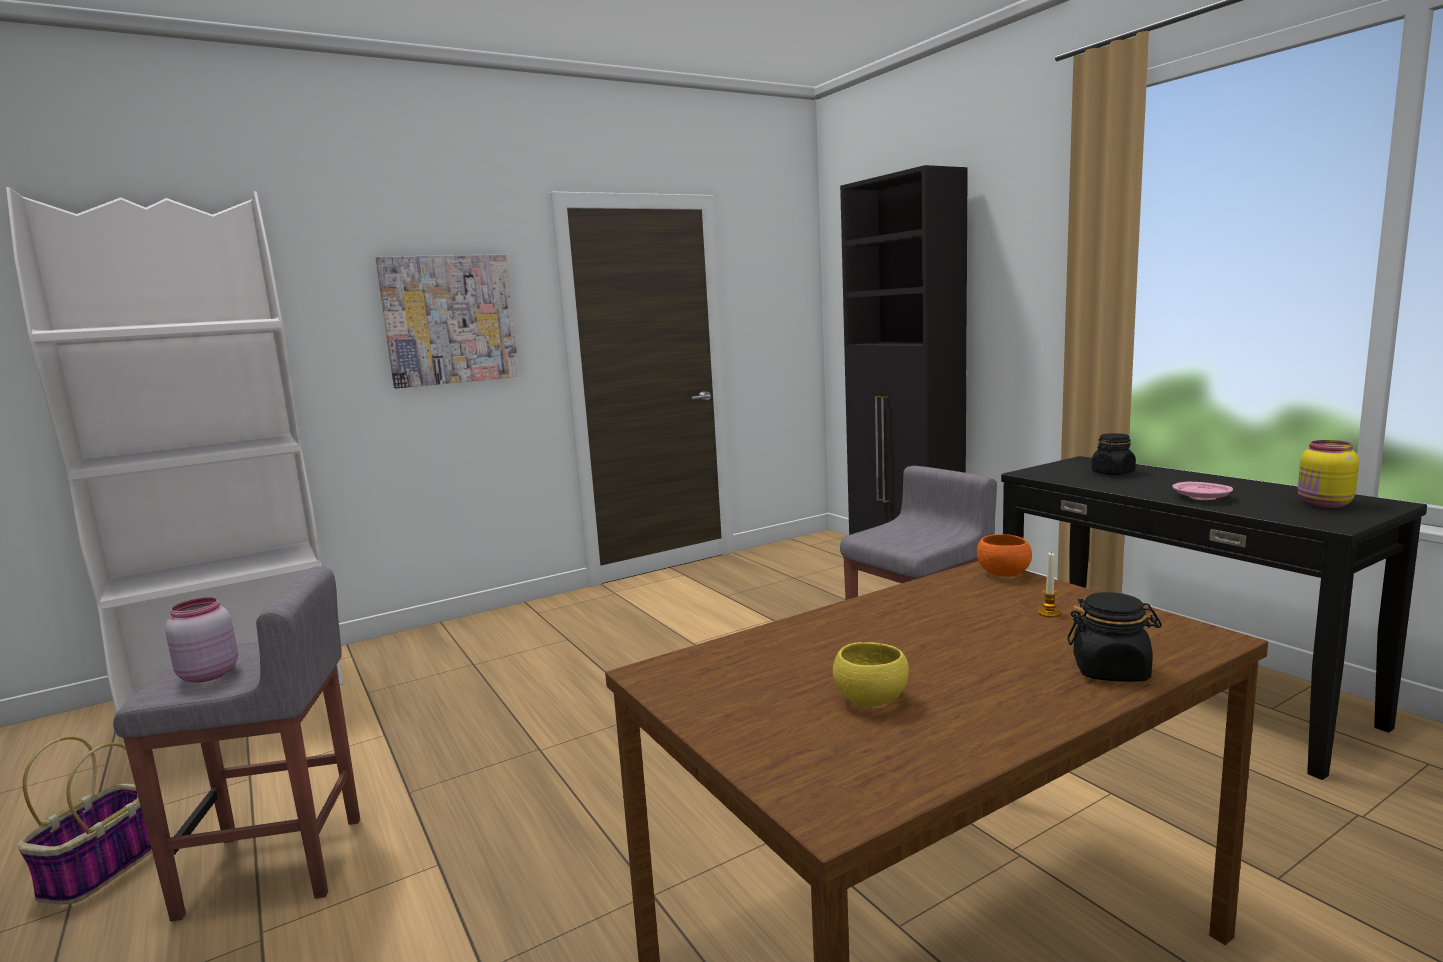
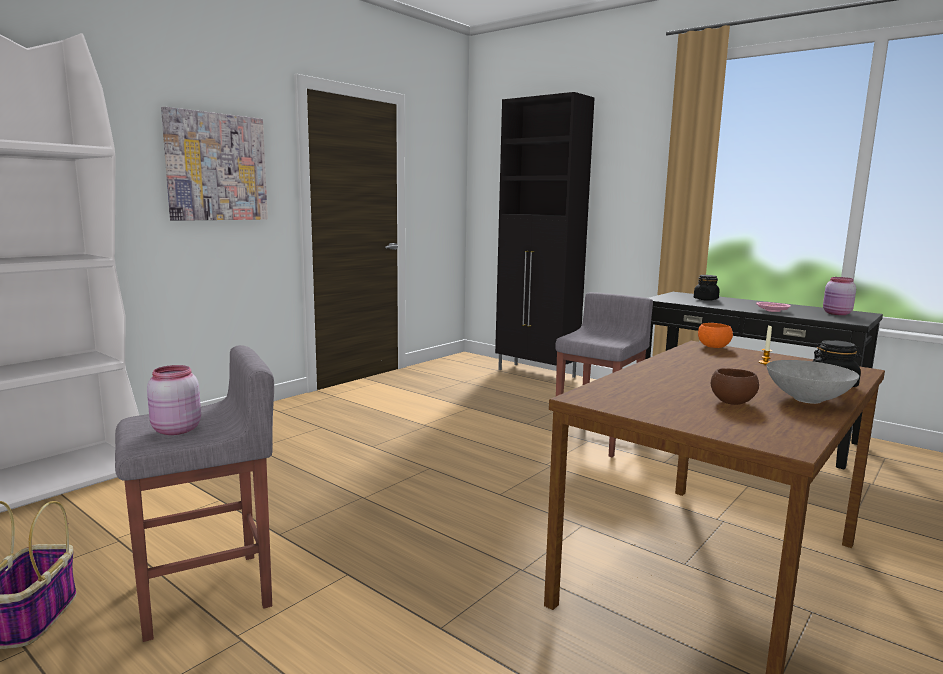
camera: 20 degrees left, 0 degrees up
yellow bowl [833,642,909,707] -> brown bowl [711,368,759,405]
yellow jar [1298,440,1359,508] -> pink jar [823,277,856,315]
none -> grey bowl [767,360,859,404]

